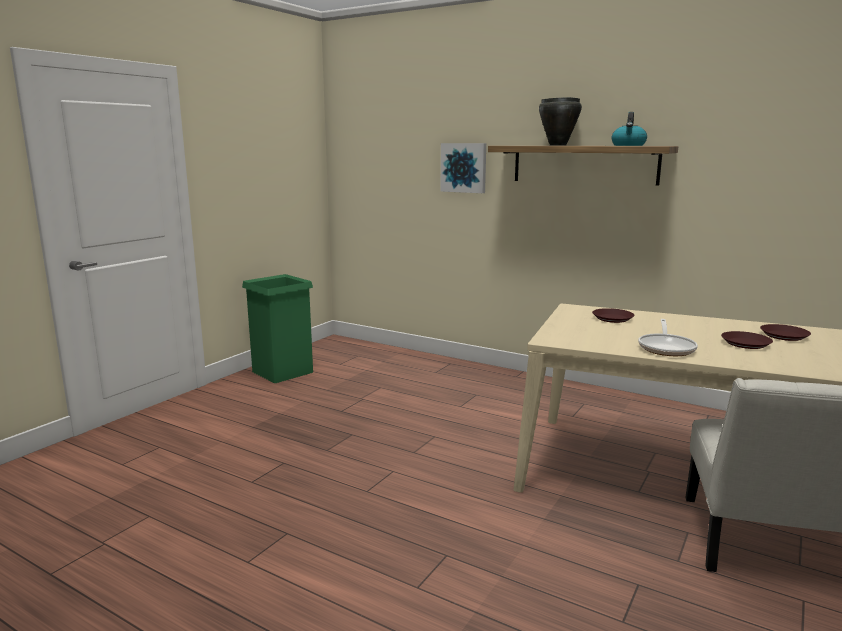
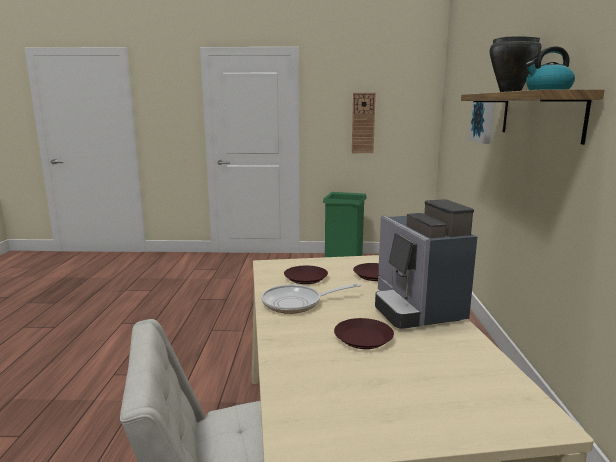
camera: 60 degrees right, 0 degrees up
brown plate [760,324,811,341] -> brown plate moved to [284,266,328,284]
none -> wall clock [352,93,376,153]
none -> coffee machine [375,199,477,329]

